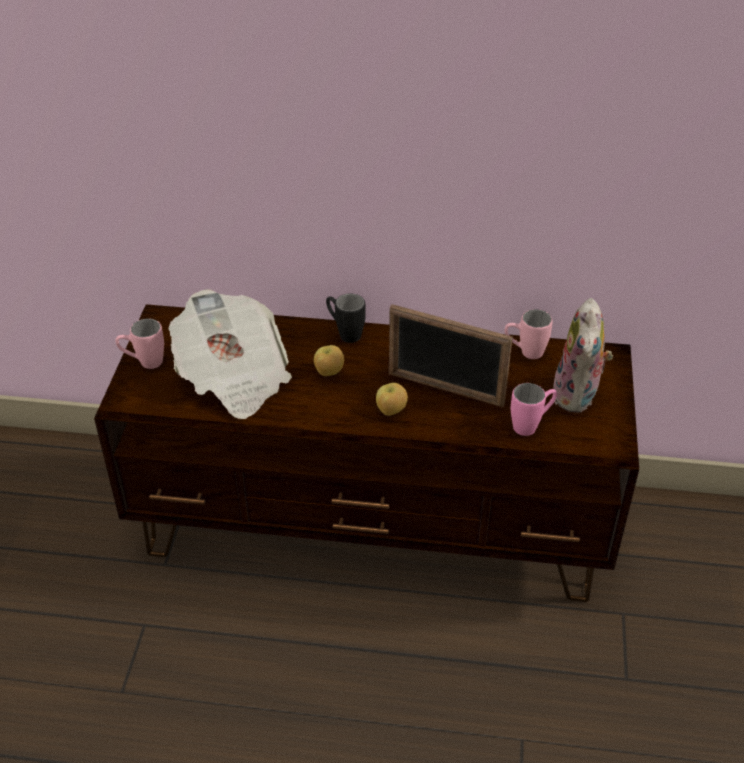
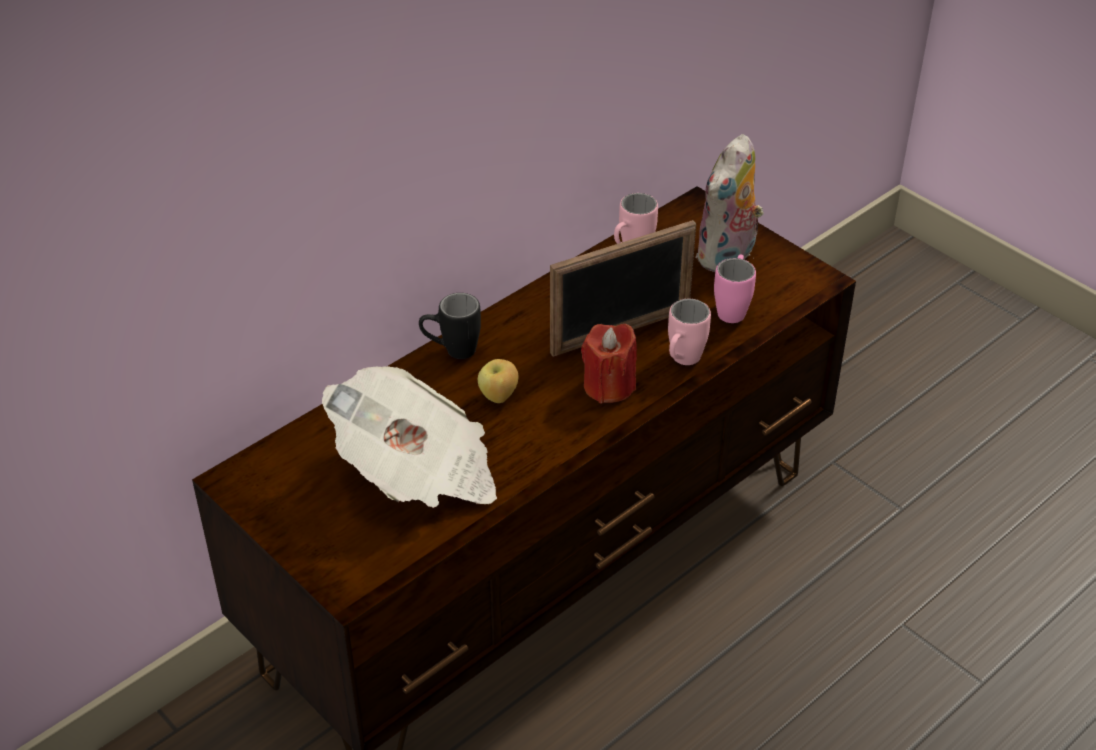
camera: 50 degrees left, 0 degrees up
pink mug [116,318,164,369] -> pink mug moved to [668,299,711,365]
apple [376,383,408,416] -> red candle [581,324,637,404]
plush toy [553,298,613,413] -> plush toy turned 75 degrees clockwise [695,134,764,272]

